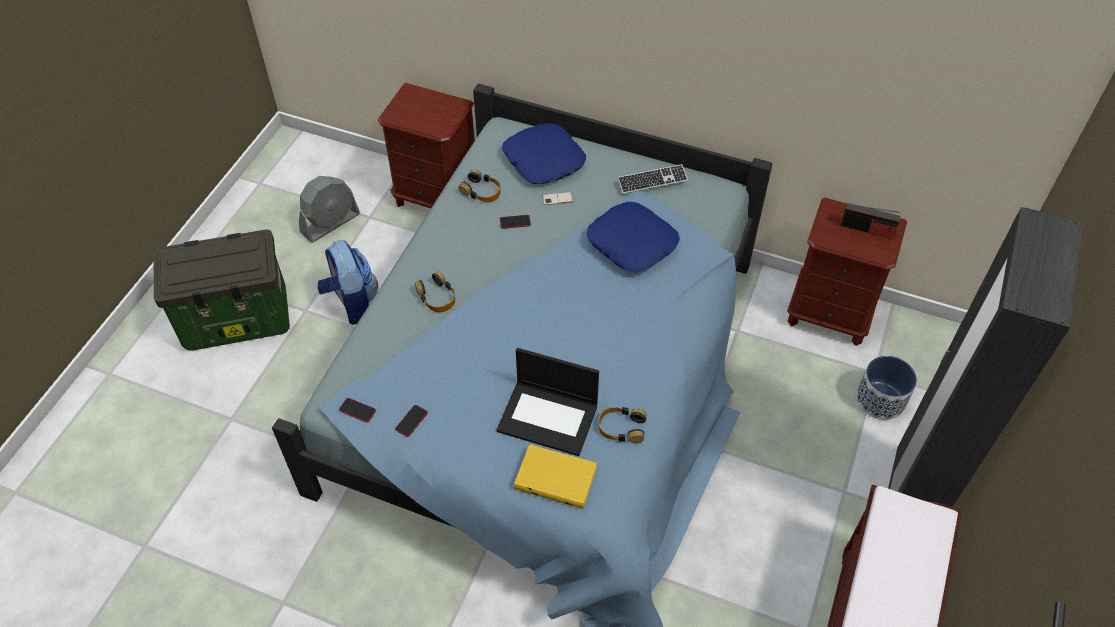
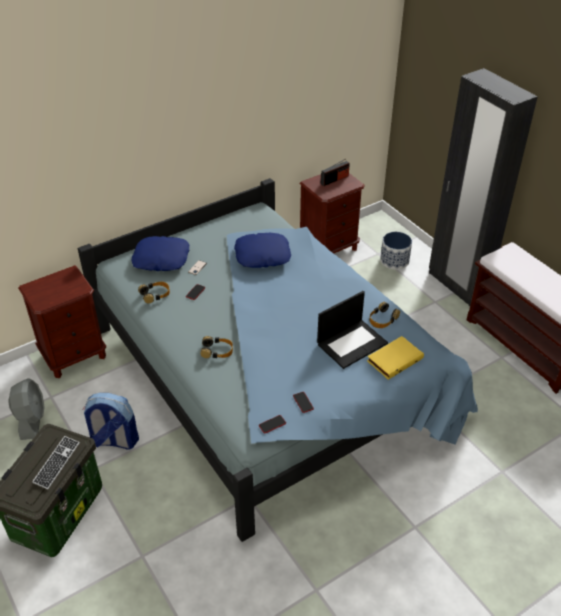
camera: 55 degrees left, 10 degrees down
keyboard [617,164,688,194] -> keyboard moved to [32,436,80,489]

